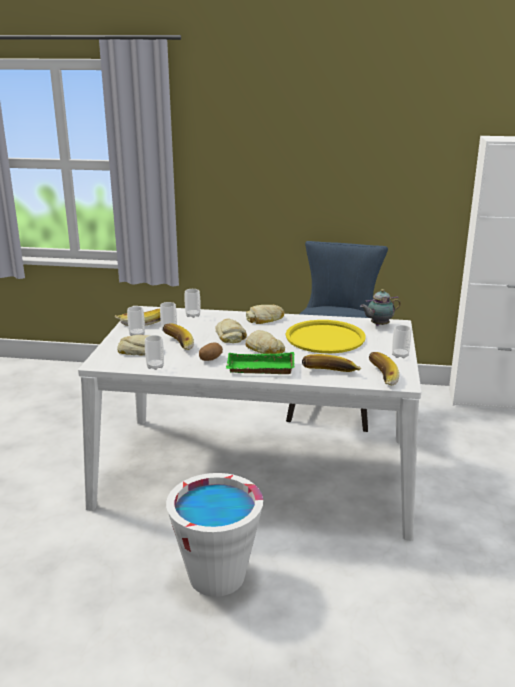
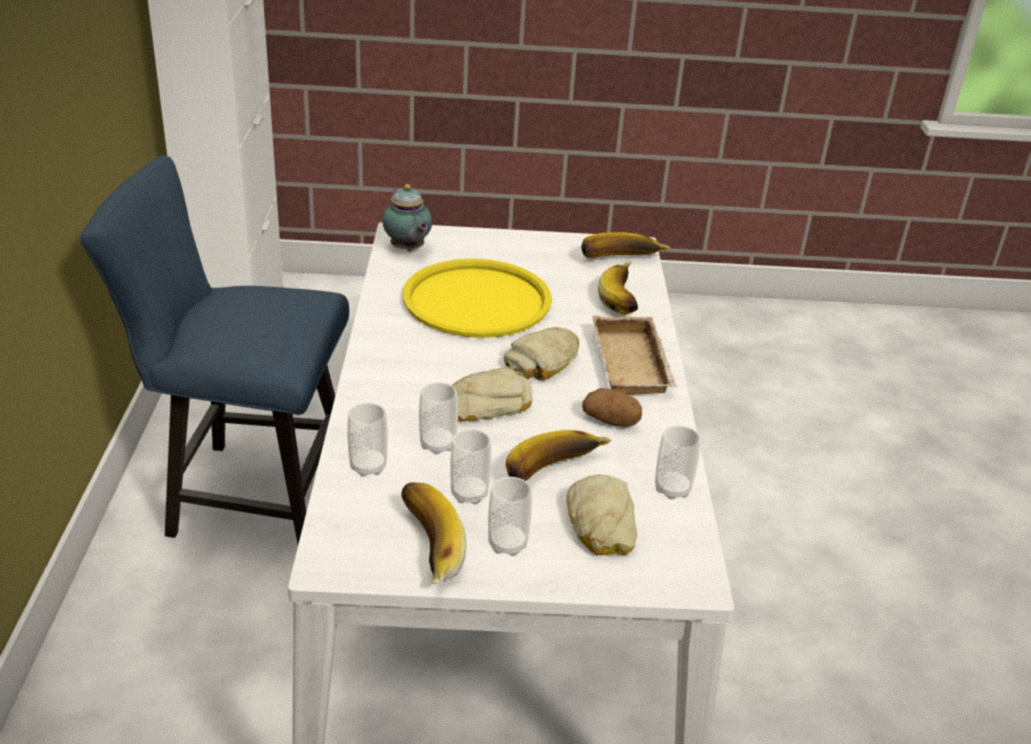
camera: 100 degrees left, 10 degrees up
white bucket [166,473,263,597] -> none
green tray [226,352,295,374] -> beige tray [592,315,677,395]
bread [246,305,284,324] -> none
cup [392,325,411,358] -> cup moved to [419,382,458,455]

